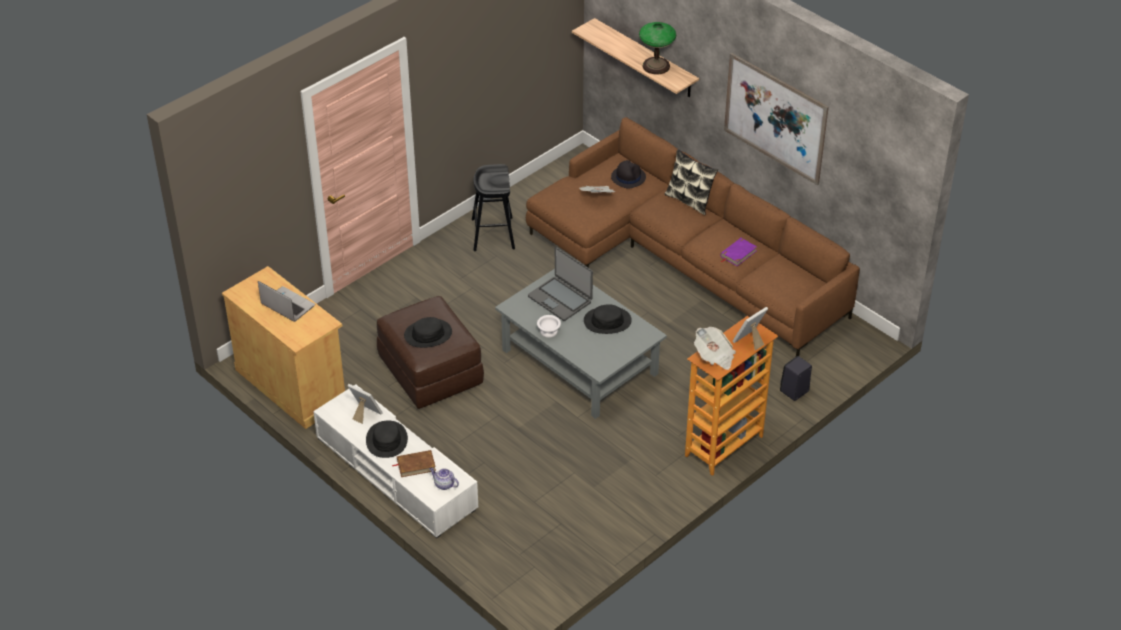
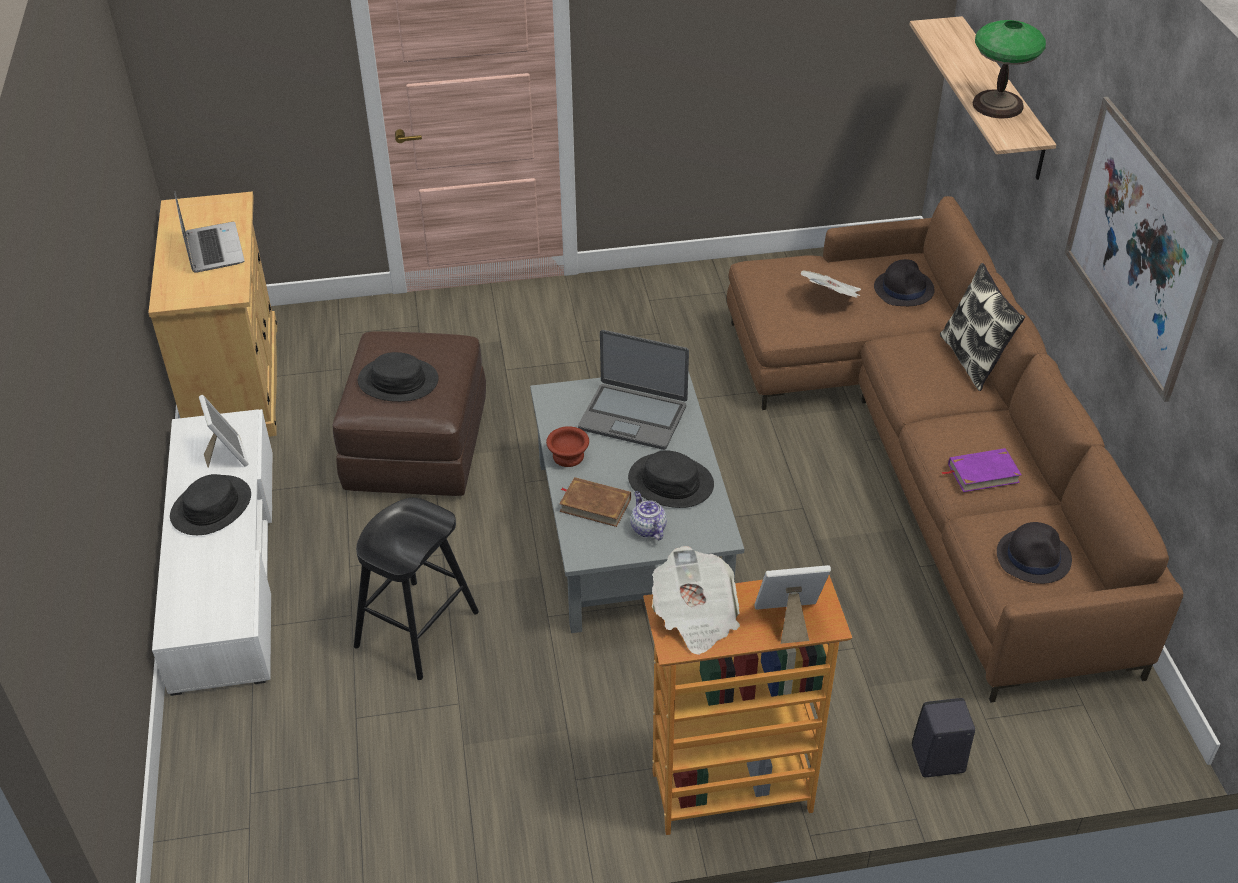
camera: 35 degrees right, 0 degrees up
brown book [392,450,436,477] -> brown book moved to [560,477,631,527]
teapot [429,467,459,490] -> teapot moved to [630,491,667,540]
black stool [472,164,515,251] -> black stool moved to [354,498,479,680]
laptop [528,247,593,321] -> laptop turned 60 degrees counterclockwise [578,330,689,450]
white bowl [537,315,561,338] -> brown bowl [546,426,589,467]
none -> black hat [997,522,1072,584]

